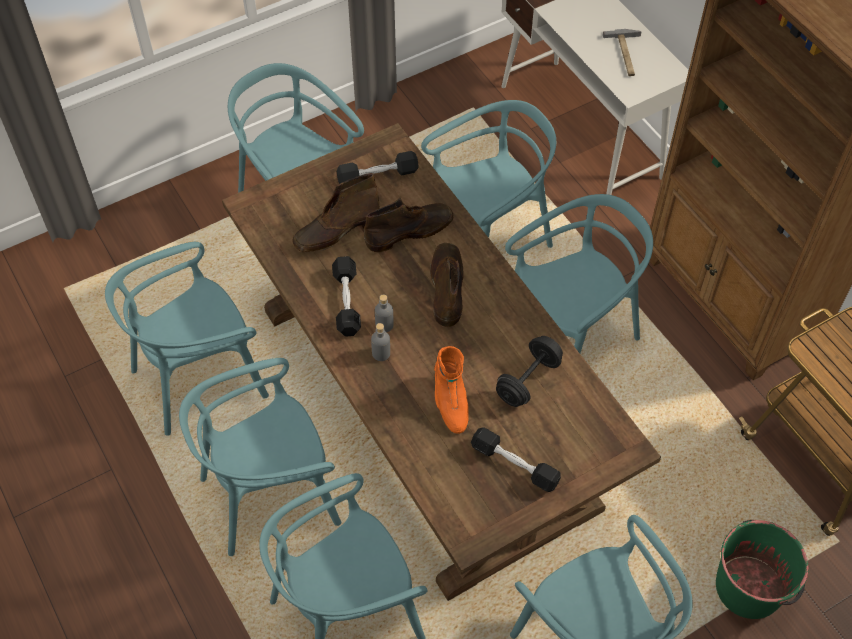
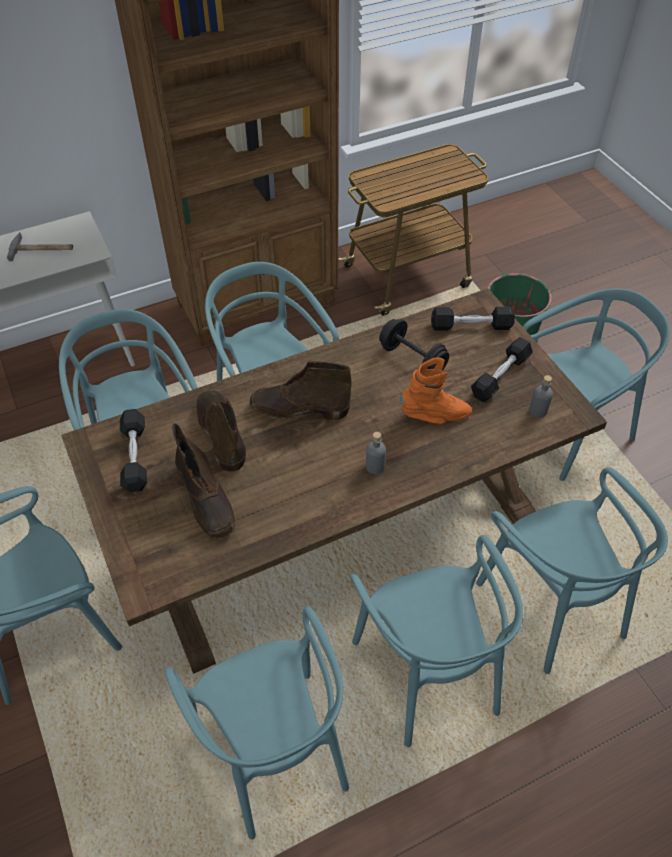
camera: 85 degrees left, 5 degrees down
black dumbbell [332,256,361,337] -> black dumbbell moved to [431,307,515,331]
grey bottle [375,294,394,332] -> grey bottle moved to [529,375,553,418]

